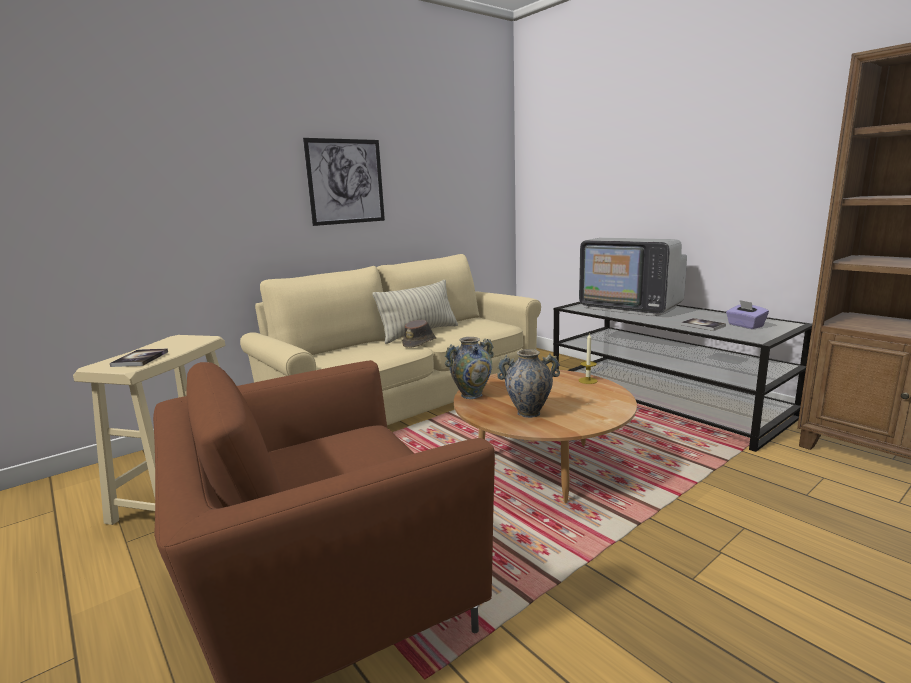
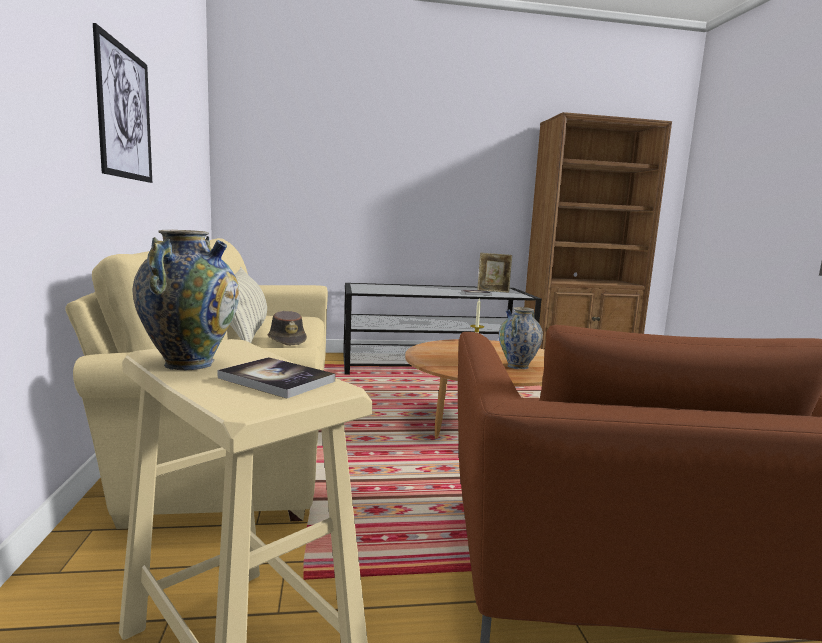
camera: 60 degrees left, 5 degrees down
vase [445,337,494,399] -> vase moved to [133,230,239,370]
television [579,238,687,316] -> none
purple tissue box [726,300,769,329] -> picture frame [477,253,512,293]

